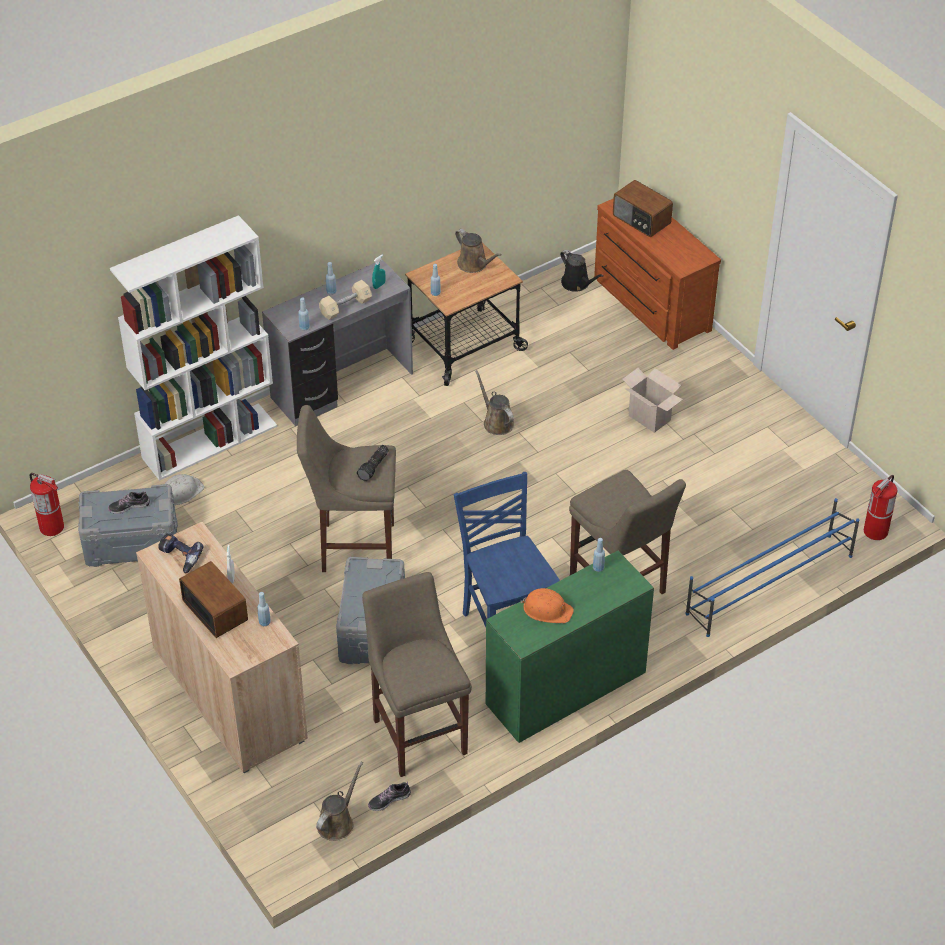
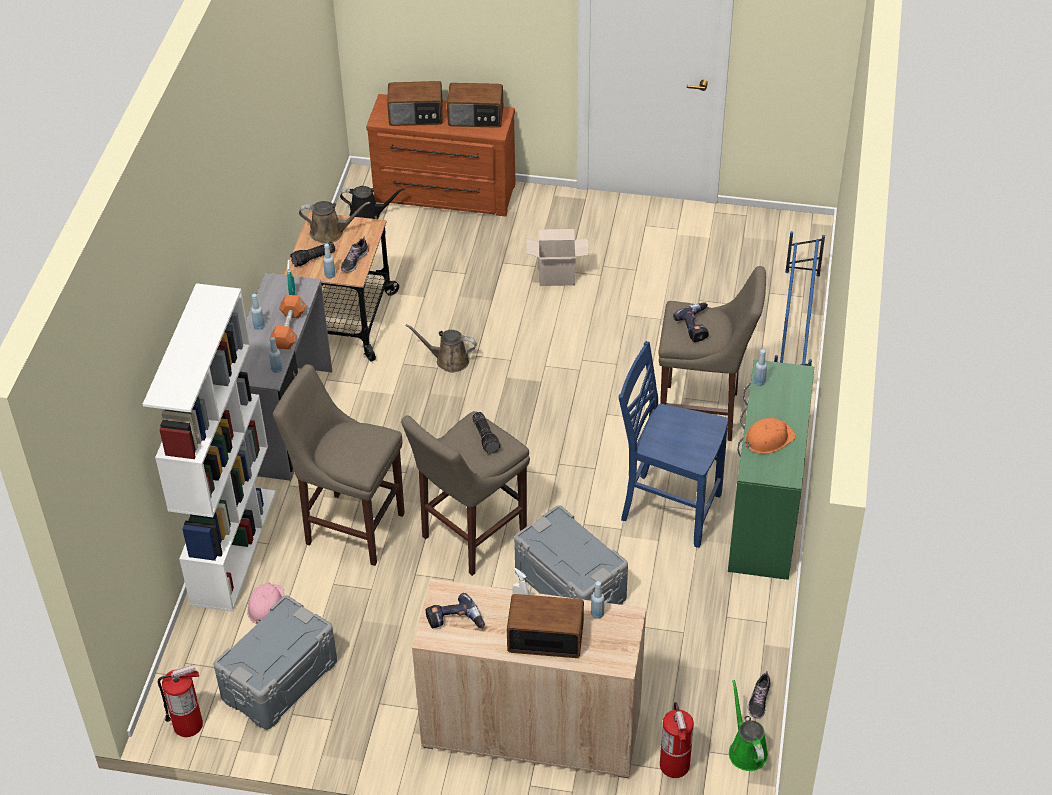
camera: 45 degrees left, 0 degrees up
shoe [108,491,150,514] -> shoe moved to [341,236,369,272]
white hard hat [165,474,204,505] -> pink hard hat [247,582,284,624]
brown watering can [316,762,363,841] -> green watering can [729,680,768,771]
beige dumbbell [319,280,372,320] -> orange dumbbell [269,295,306,349]
beige stool [362,572,472,777] -> beige stool moved to [273,364,405,566]
fire extinguisher [864,475,897,540] -> fire extinguisher moved to [660,702,694,778]
none -> flashlight [290,242,335,267]
none -> radio [447,83,503,128]
none -> power drill [673,302,709,342]

